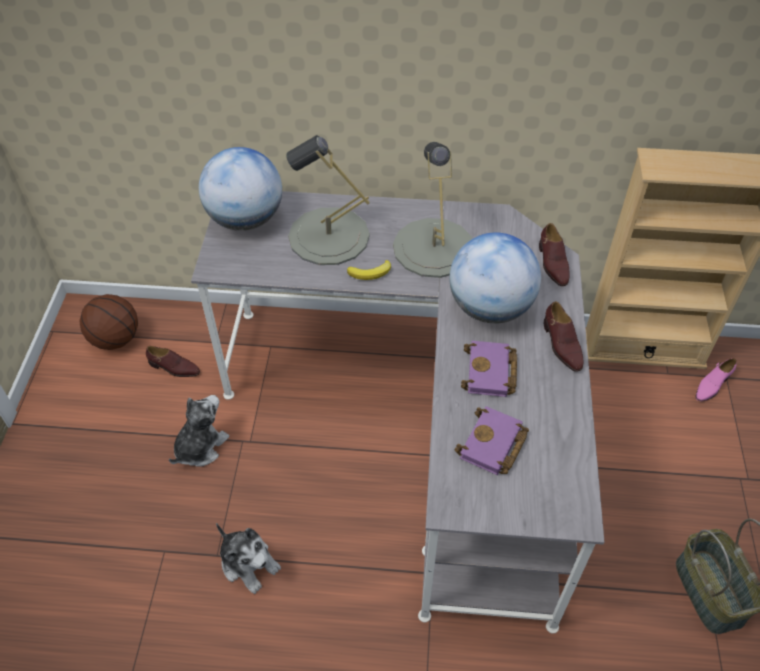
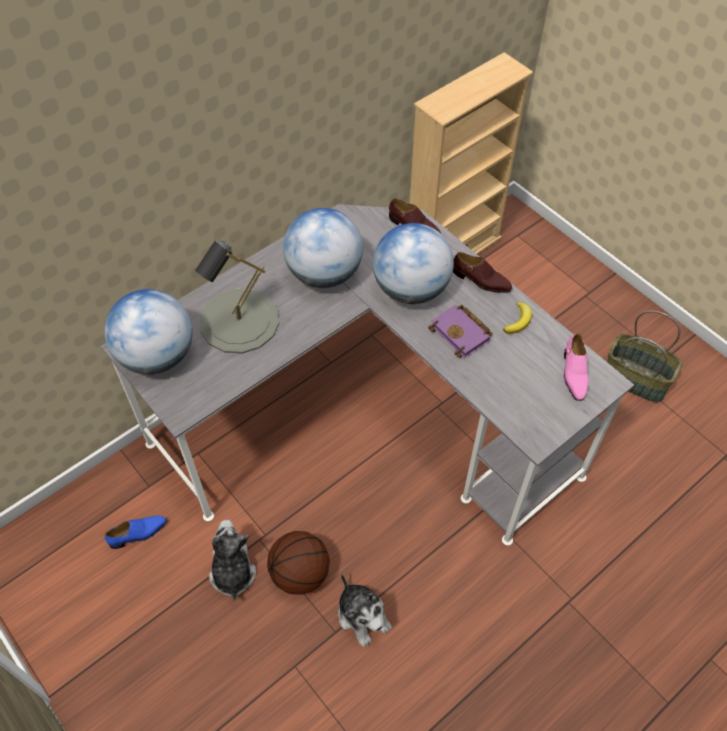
camera: 45 degrees left, 5 degrees up
basketball [80,294,138,350] -> basketball moved to [267,531,330,595]
brown shoe [146,346,200,377] -> blue shoe [105,516,167,549]
plush toy [216,523,281,594] -> plush toy turned 60 degrees clockwise [338,573,392,647]
banana [347,260,391,280] -> banana moved to [503,302,532,334]
grey table lamp [393,142,472,278] -> globe [283,208,363,288]
purple book [454,406,529,475] -> none
pink shoe [695,358,737,402] -> pink shoe moved to [564,333,589,401]

